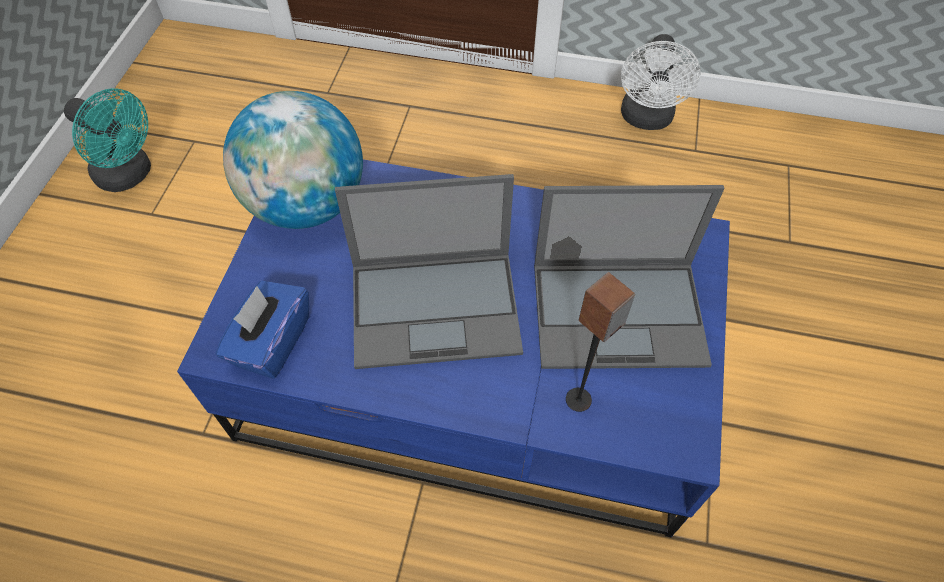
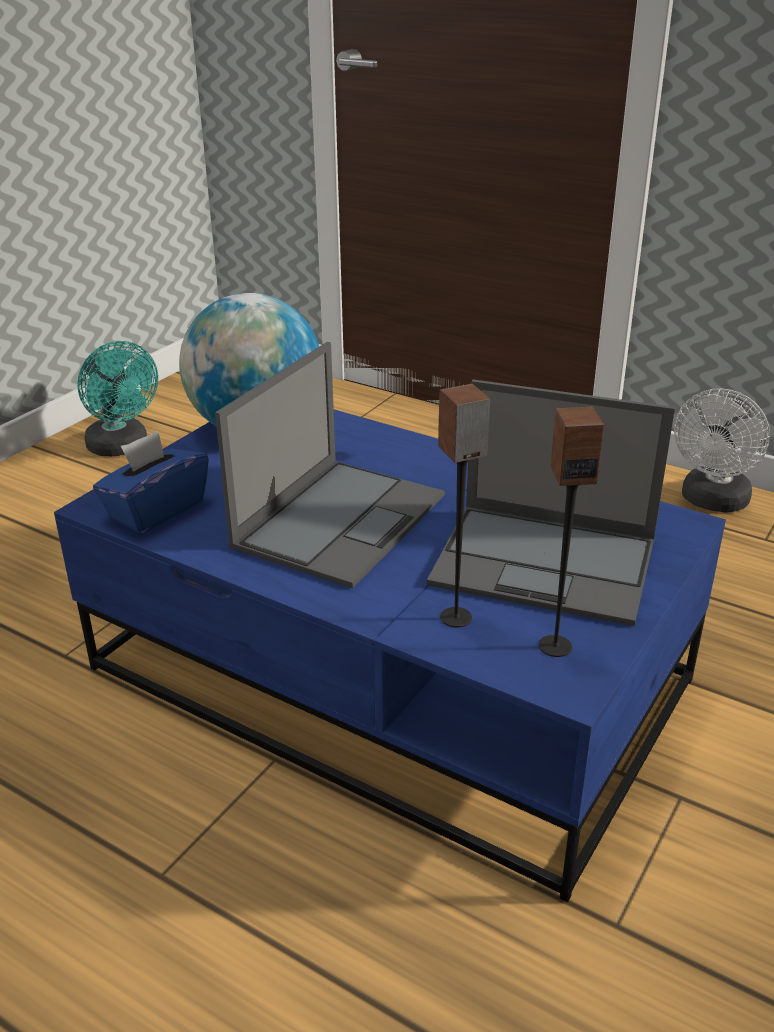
camera: 20 degrees right, 25 degrees down
laptop [335,174,523,369] -> laptop turned 75 degrees counterclockwise [215,342,445,588]
none -> speaker [539,407,604,657]

